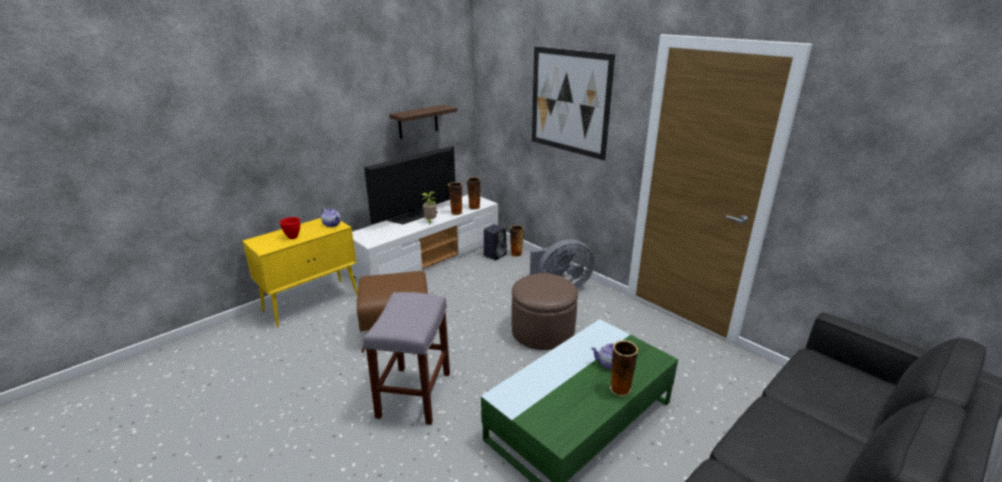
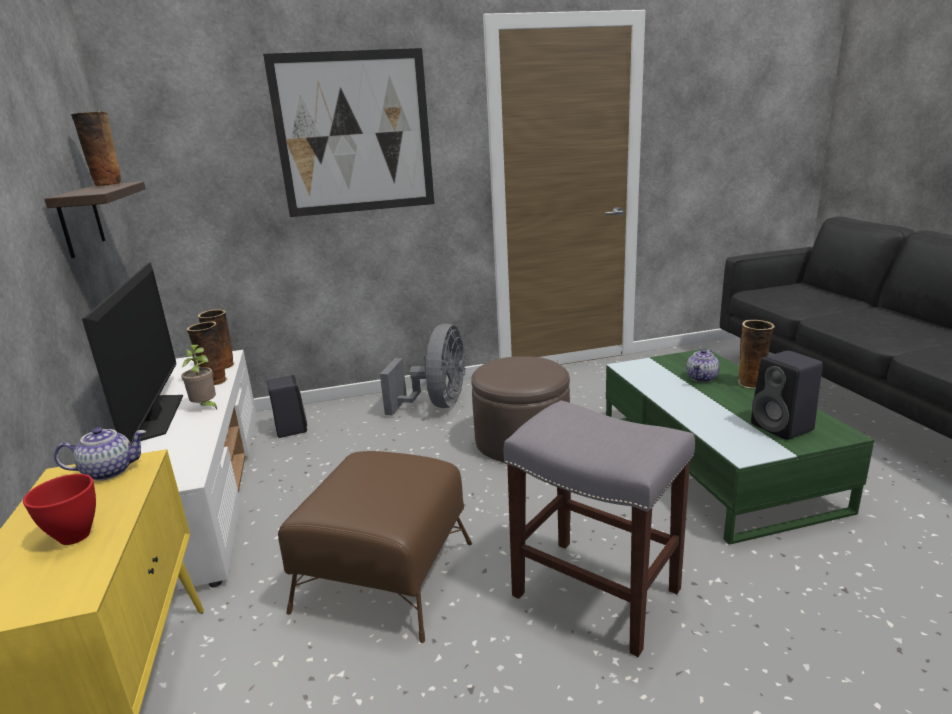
camera: 60 degrees left, 5 degrees down
vase [510,225,524,257] -> vase moved to [71,111,123,187]
none -> black speaker [751,350,823,440]

